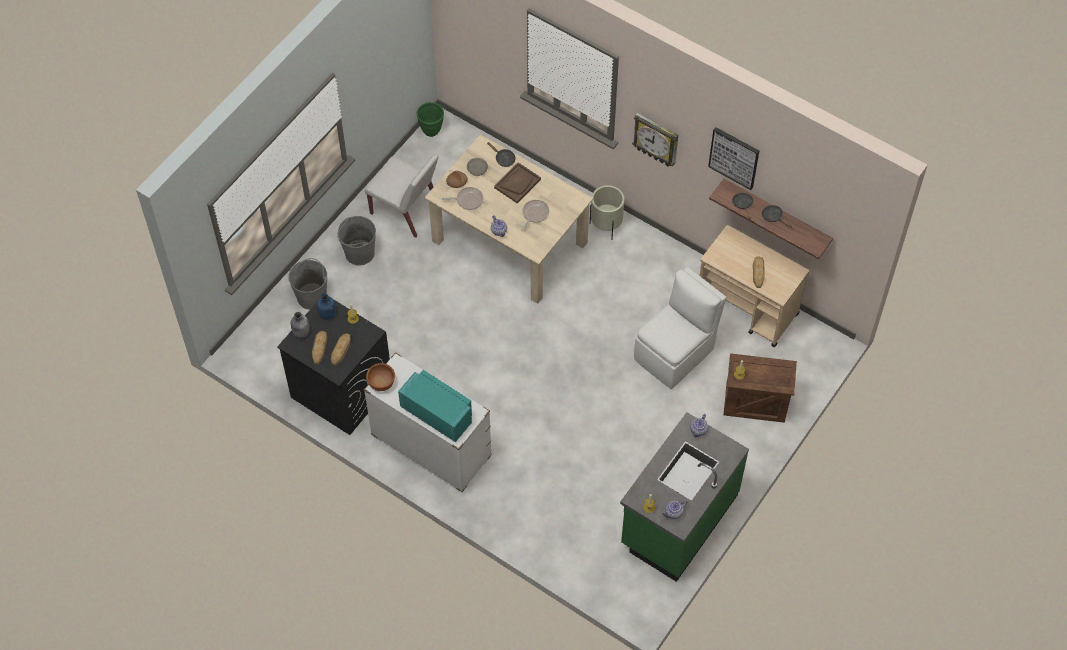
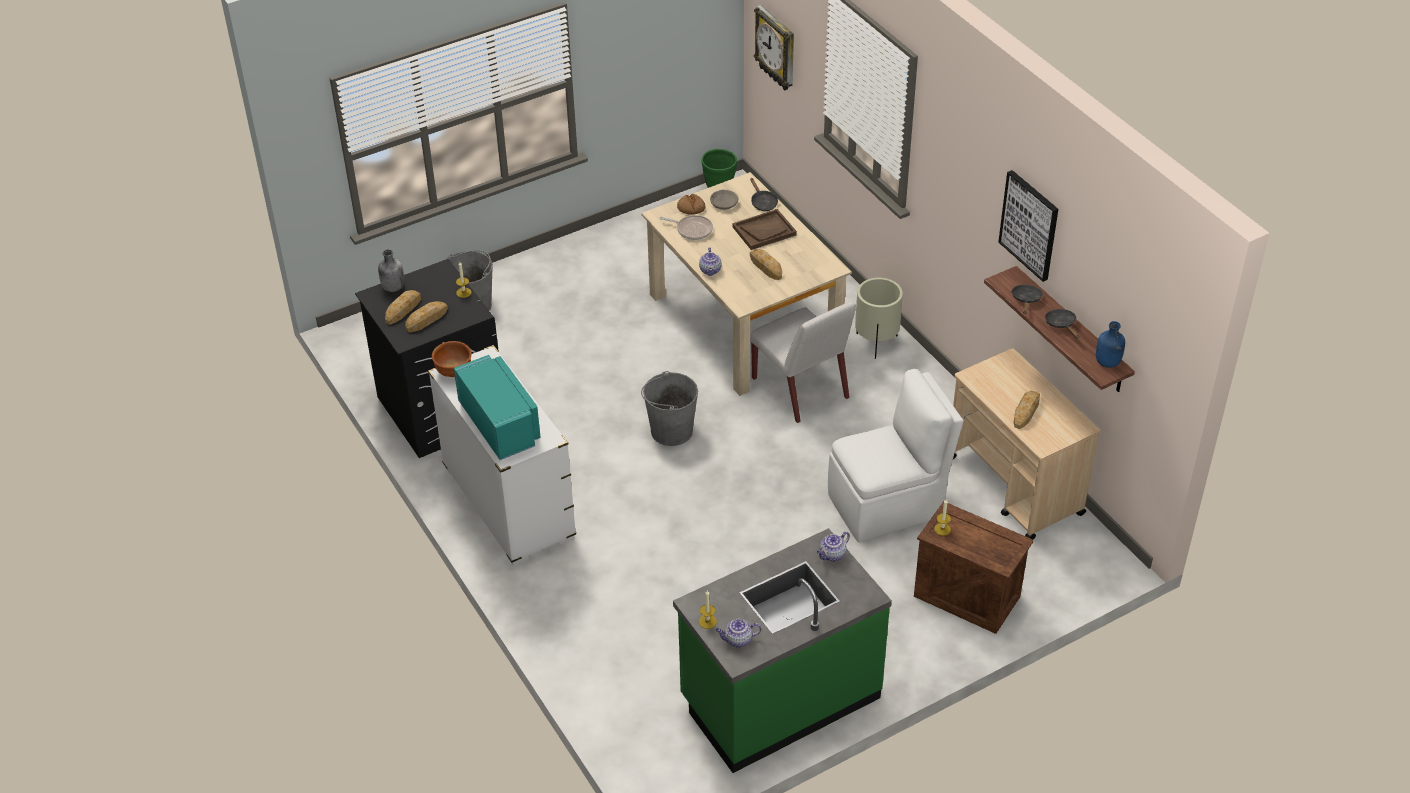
camera: 25 degrees right, 15 degrees down
blue bottle [317,293,336,320] -> blue bottle moved to [1096,321,1125,368]
grey bucket [337,216,376,266] -> grey bucket moved to [641,371,698,446]
white chair [365,154,438,238] -> white chair moved to [750,302,856,423]
frying pan [521,200,549,231] -> bread [750,249,782,280]
wall clock [632,113,678,167] -> wall clock moved to [754,5,794,90]

